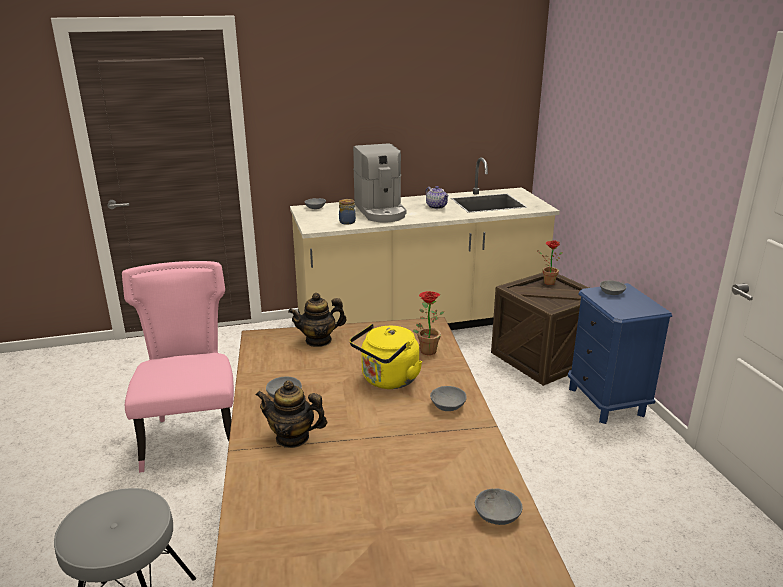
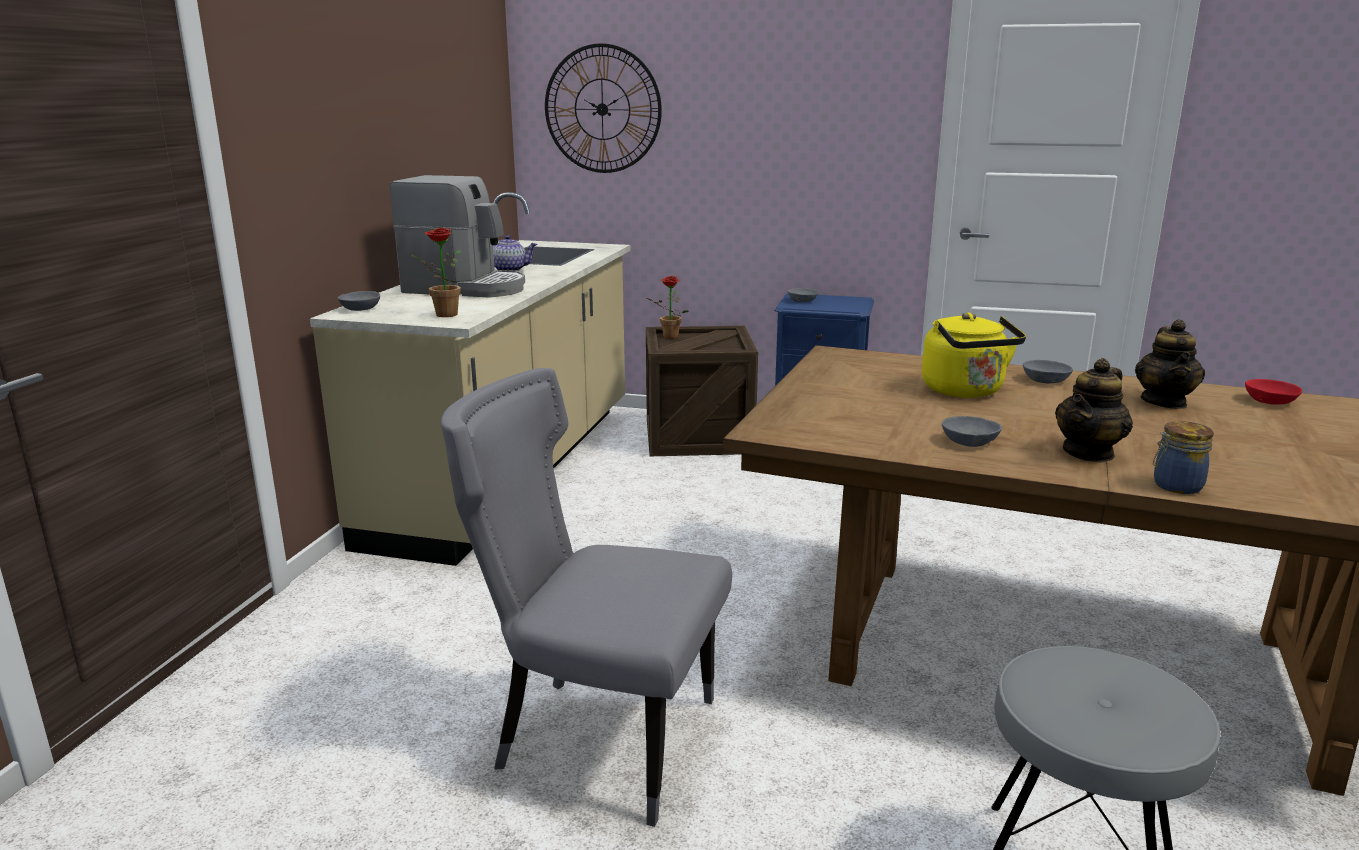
camera: 60 degrees left, 5 degrees down
pink chair [122,261,234,473] -> grey chair [441,368,732,827]
teapot [288,293,347,347] -> teapot moved to [1135,319,1205,409]
jar [339,199,356,225] -> jar moved to [1153,421,1214,494]
potted plant [413,291,444,355] -> potted plant moved to [412,228,461,317]
grey bowl [475,488,523,525] -> red bowl [1245,379,1302,405]
none -> wall clock [545,43,662,173]

